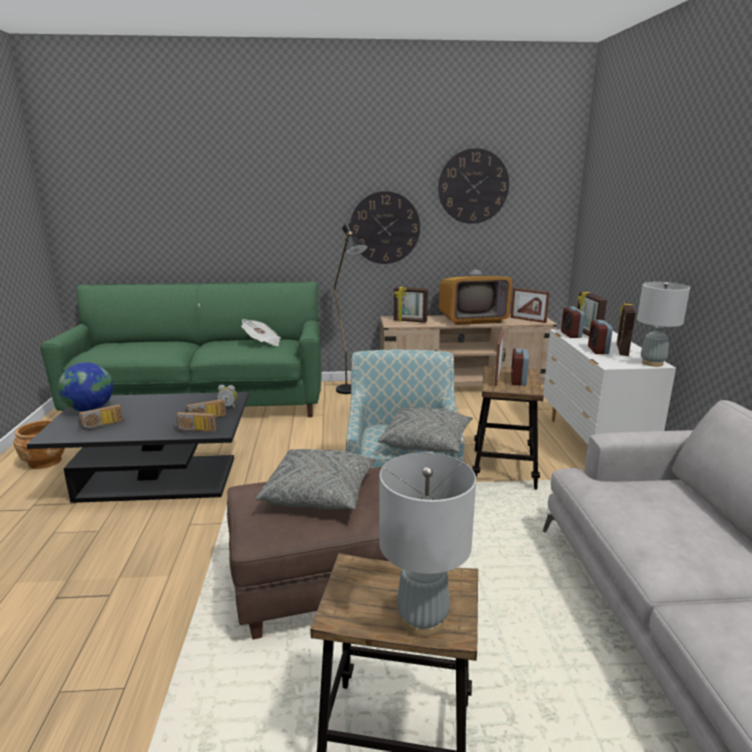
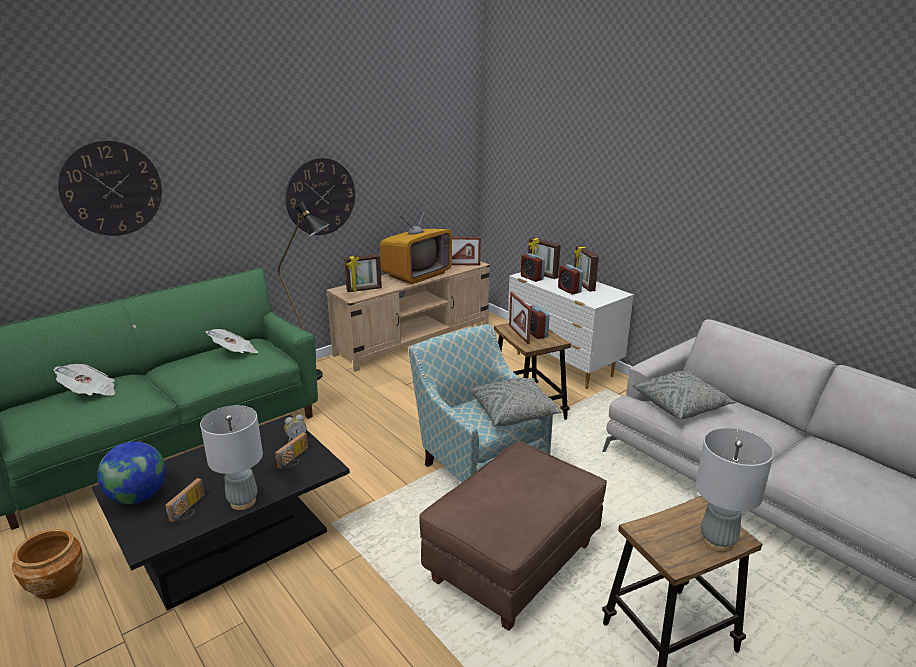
camera: 35 degrees left, 5 degrees up
radio [173,412,216,434] -> none
grey pillow [256,449,377,510] -> grey pillow moved to [632,371,736,419]
wall clock [438,148,509,224] -> wall clock moved to [58,141,162,236]
grey table lamp [637,282,690,367] -> grey table lamp moved to [200,405,263,510]
none -> newspaper [54,364,115,396]

